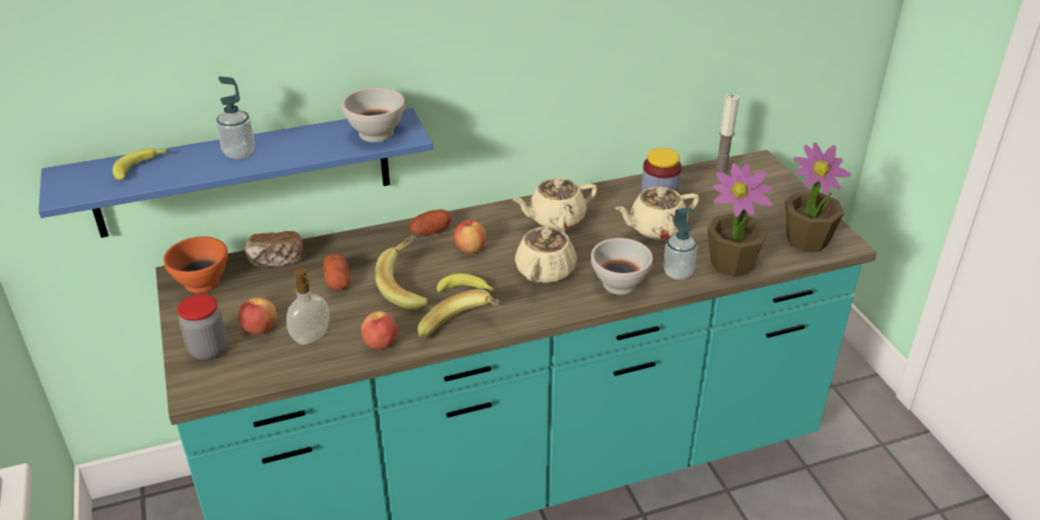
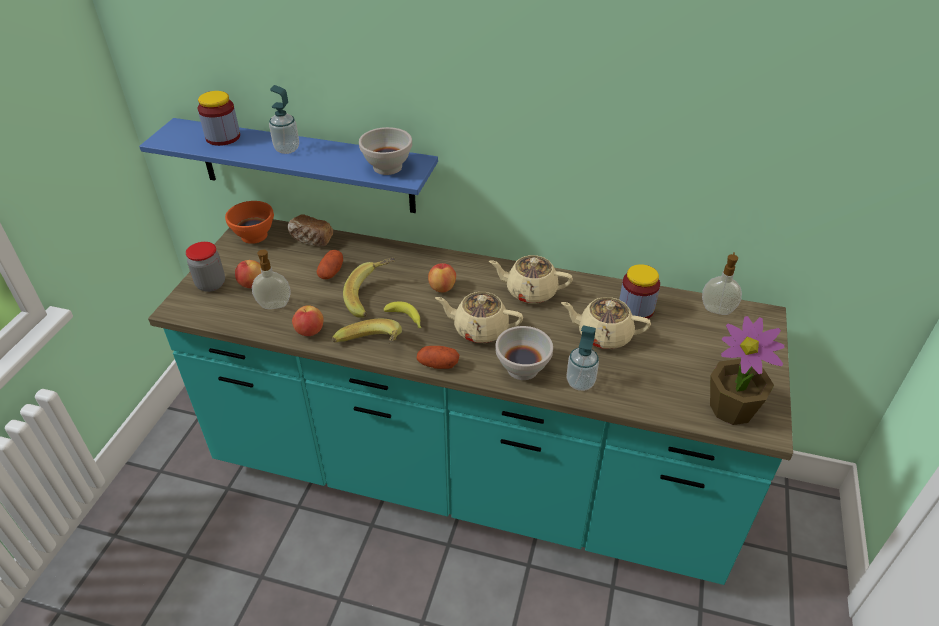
camera: 35 degrees right, 5 degrees up
banana [113,148,168,180] -> jar [198,91,240,146]
potato [409,209,451,235] -> potato moved to [417,346,459,369]
beige teapot [515,212,577,283] -> beige teapot turned 135 degrees counterclockwise [435,292,523,343]
potted plant [707,163,773,277] -> none
candle [714,94,739,175] -> soap dispenser [702,252,742,315]

